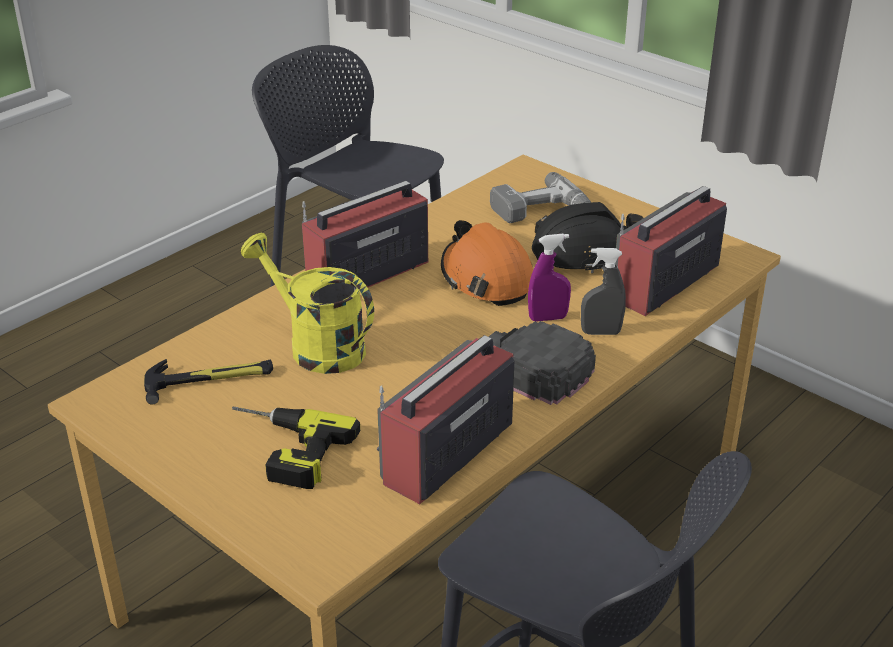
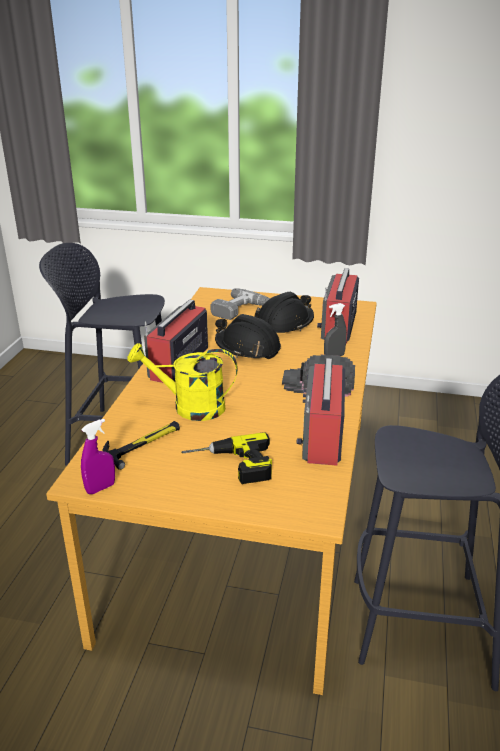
camera: 30 degrees left, 5 degrees down
orange hard hat [441,220,533,306] -> black hard hat [215,314,281,359]
purple spray bottle [528,234,571,322] -> purple spray bottle moved to [81,419,115,494]

